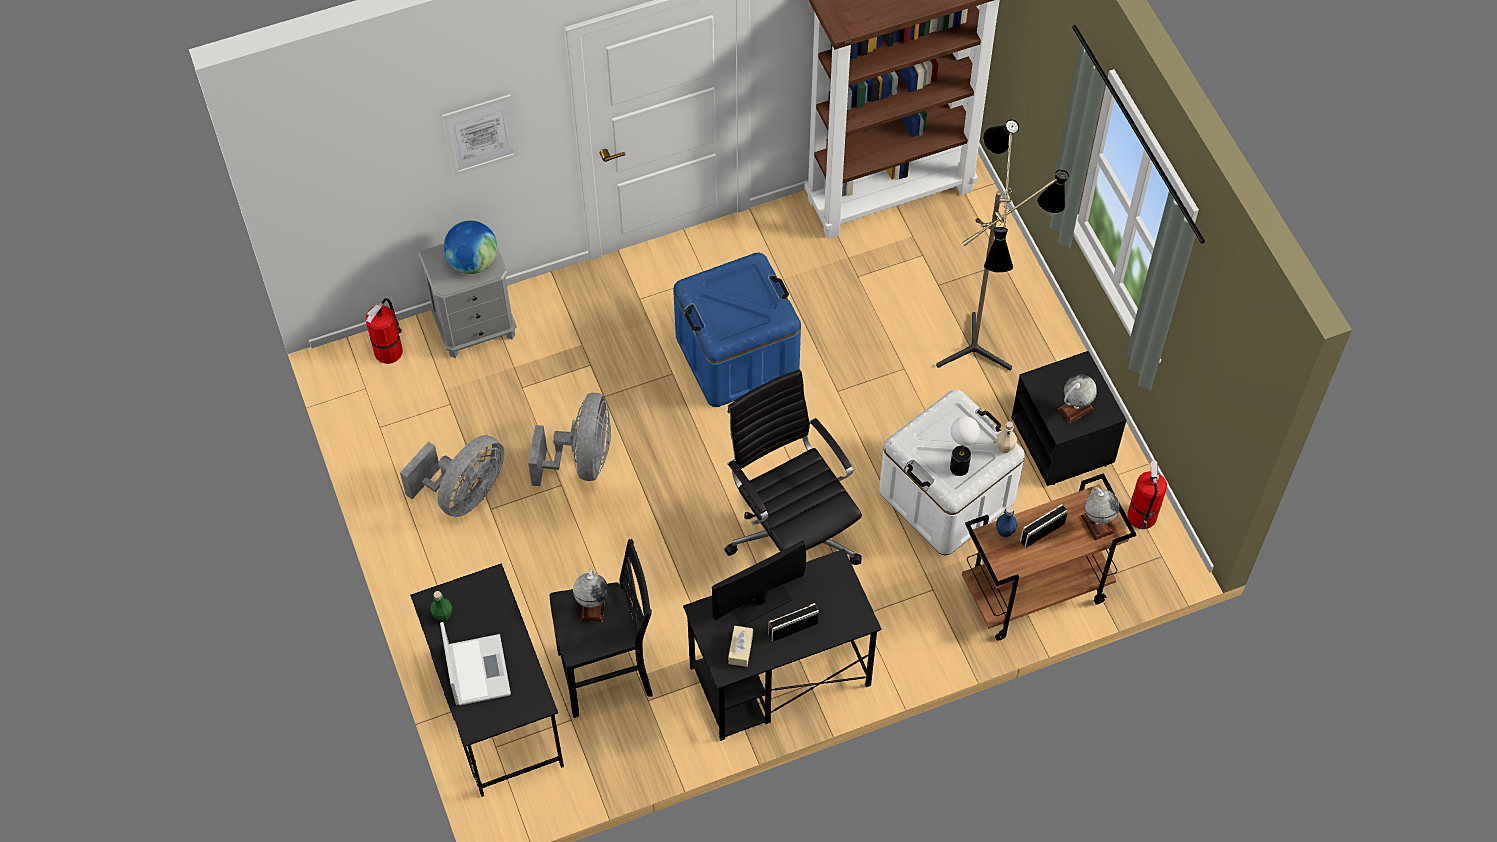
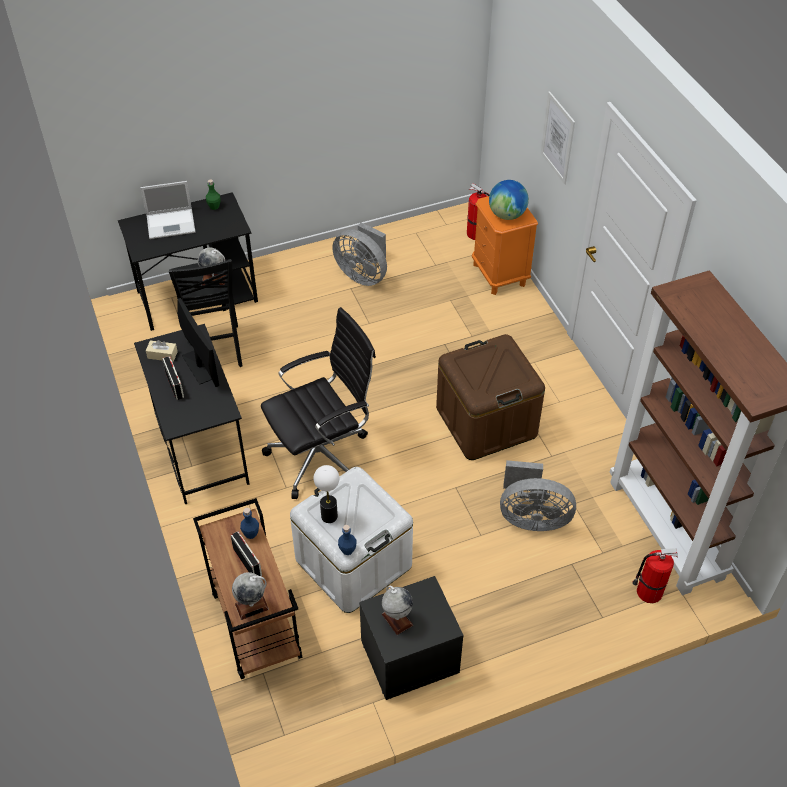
camera: 90 degrees right, 10 degrees down
grey nightstand [418,244,517,358] -> orange nightstand [472,196,538,295]
grey fan [528,393,611,486] -> grey fan moved to [500,460,576,531]
blue storage box [673,252,801,407] -> brown storage box [436,334,545,460]
floor lamp [936,120,1069,371] -> none
beige bottle [996,421,1017,453] -> blue bottle [338,525,356,555]
fire extinguisher [1127,461,1167,529] -> fire extinguisher moved to [632,548,678,603]

